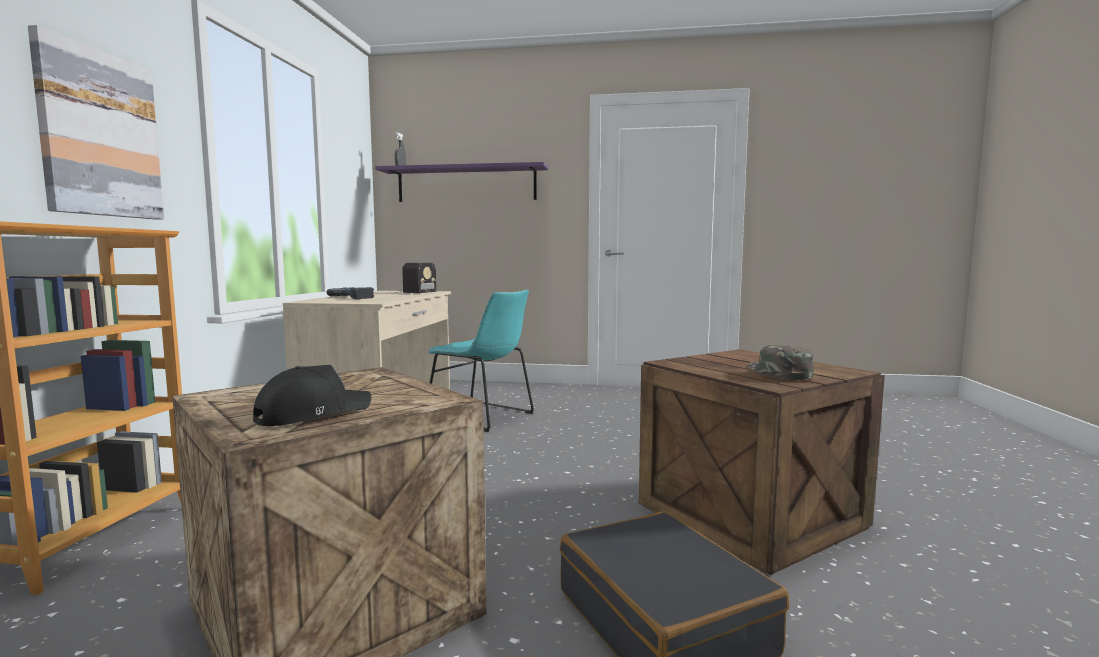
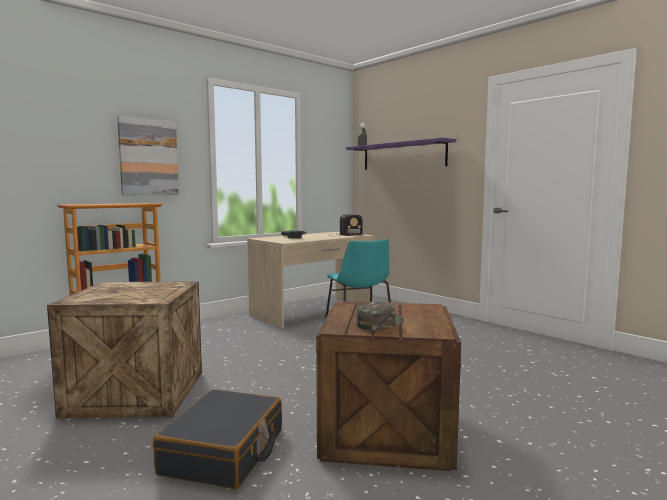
camera: 40 degrees right, 0 degrees up
black cap [253,365,371,426] -> none

